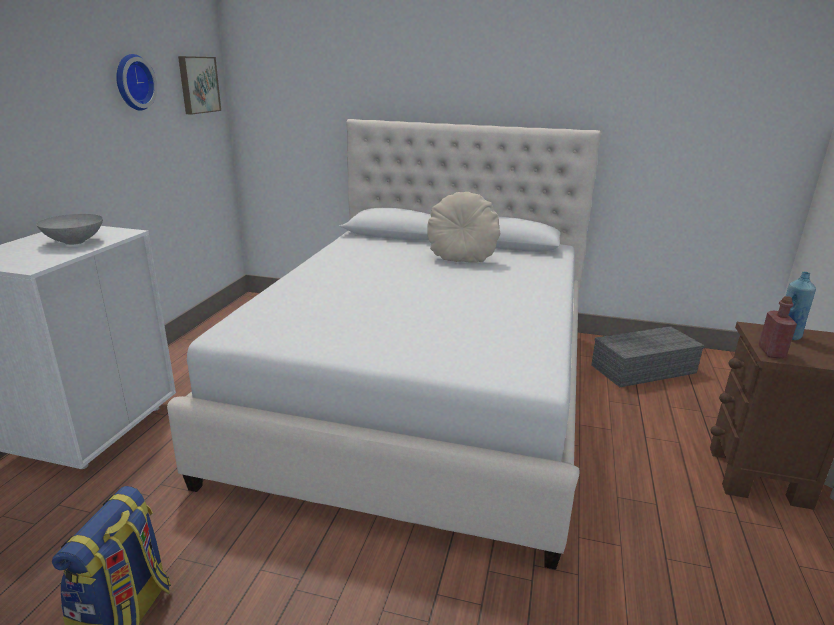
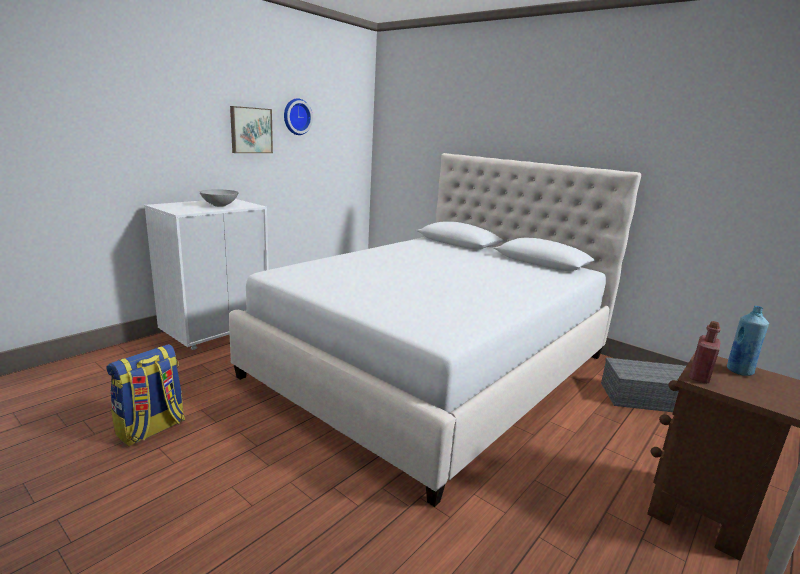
camera: 25 degrees right, 5 degrees down
picture [178,56,221,115] -> picture moved to [230,106,273,153]
beige pillow [427,192,500,263] -> none

